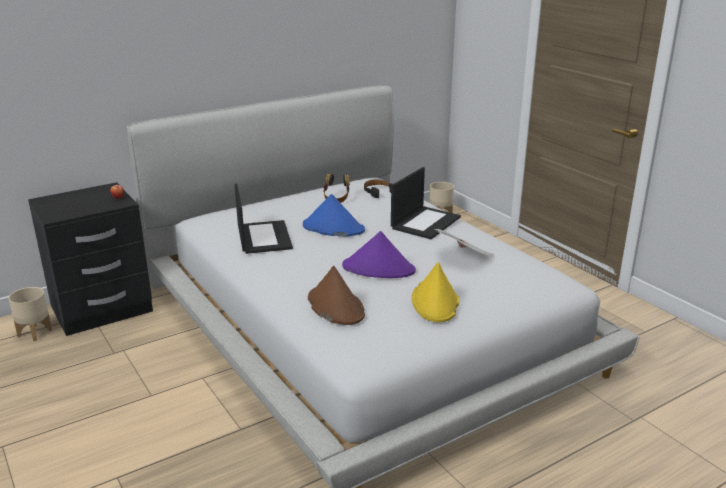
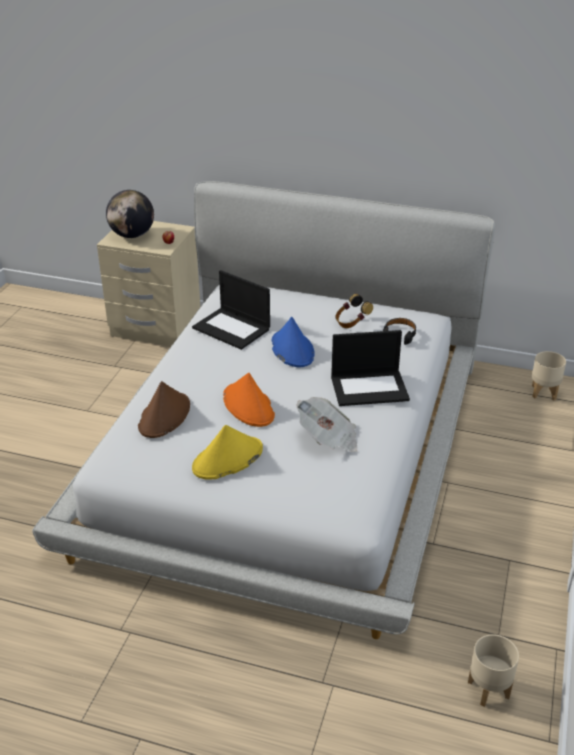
camera: 50 degrees right, 10 degrees up
beige planter [9,287,52,341] -> beige planter moved to [468,635,519,707]
black nightstand [28,182,153,336] -> beige nightstand [97,221,200,347]
laptop [235,183,293,254] -> laptop turned 90 degrees clockwise [192,270,270,350]
purple hat [342,231,416,278] -> orange hat [223,373,275,427]
none -> globe [106,190,154,238]

